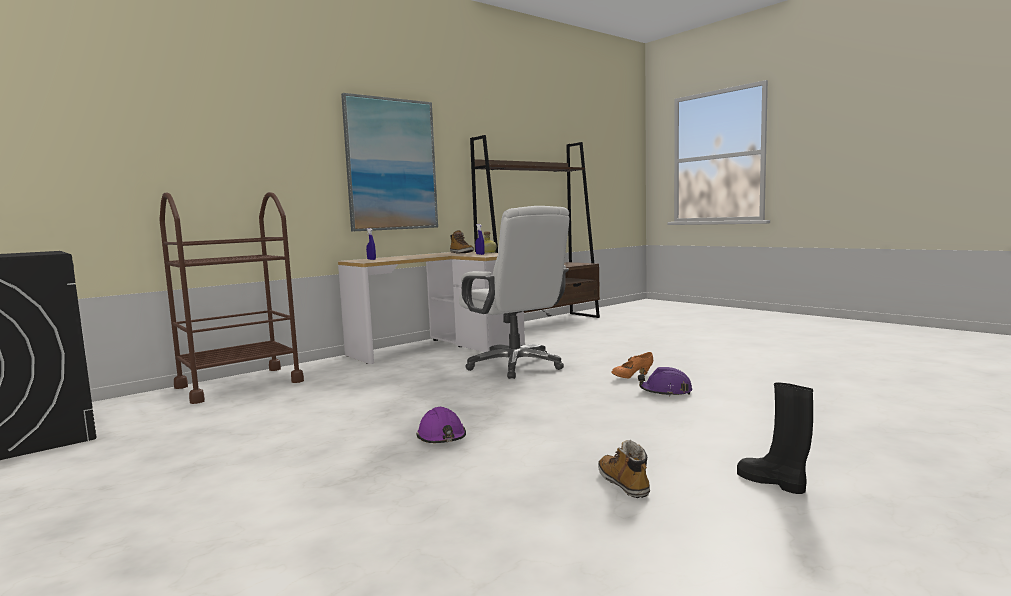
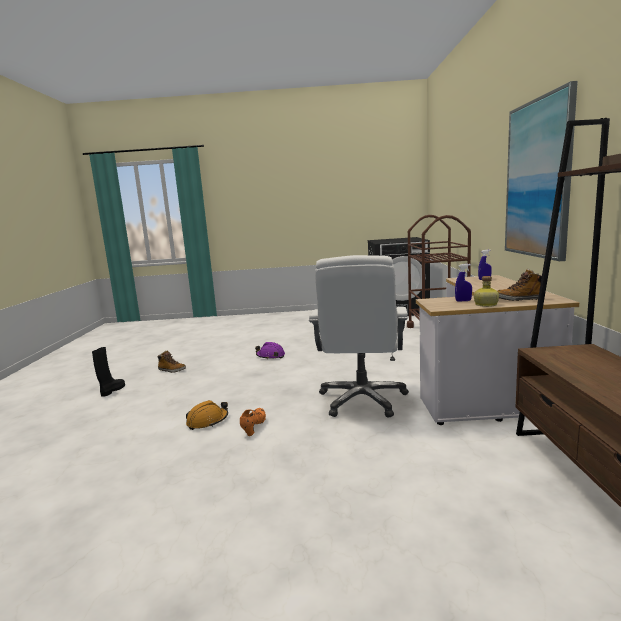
camera: 130 degrees right, 5 degrees up
white office chair [459,206,570,379] -> white office chair turned 90 degrees counterclockwise [309,255,409,418]
purple hard hat [638,367,692,397] -> orange hard hat [186,400,228,430]
black boot [737,383,813,494] -> black boot turned 75 degrees counterclockwise [92,347,125,397]

